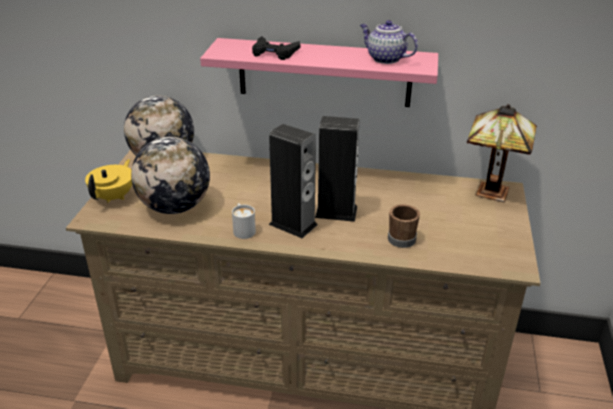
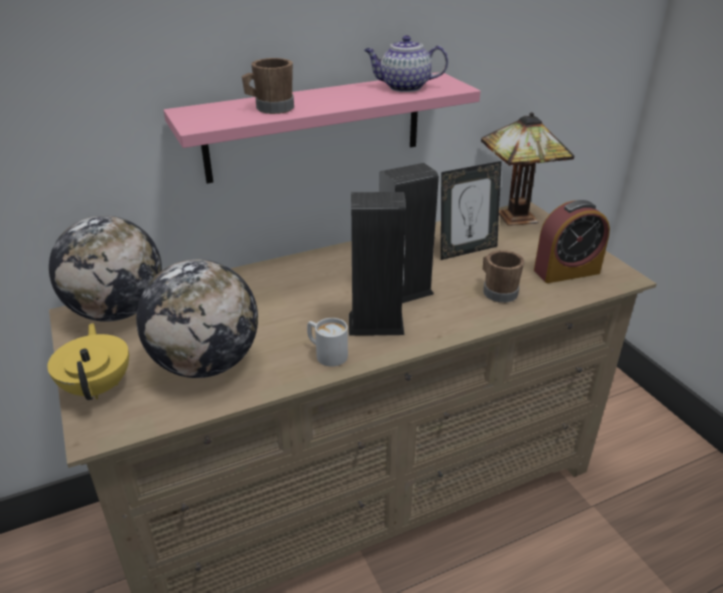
camera: 35 degrees left, 0 degrees up
black game controller [252,36,300,60] -> brown mug [242,58,294,114]
none -> picture frame [441,161,502,260]
none -> alarm clock [534,200,610,283]

